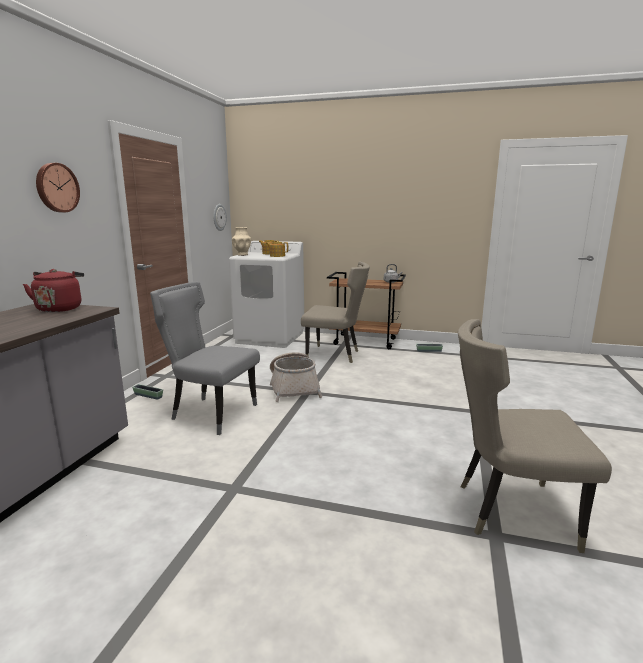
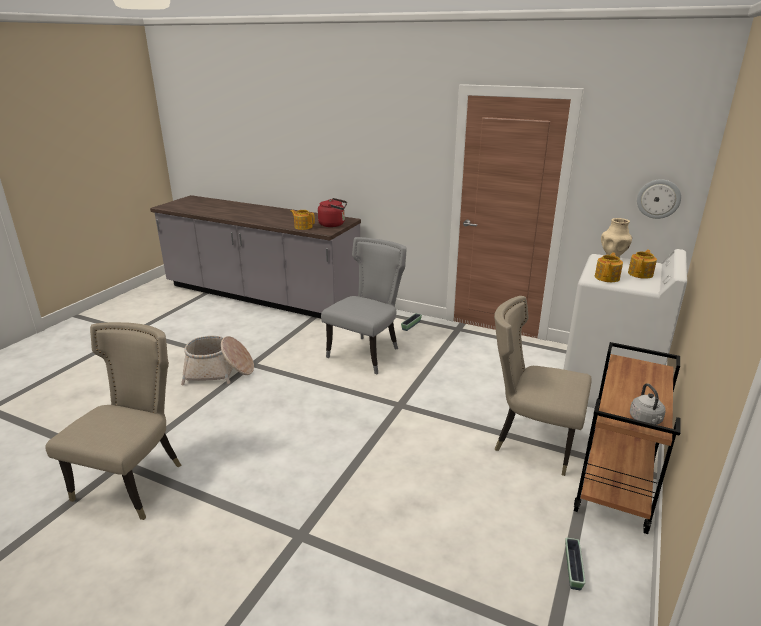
camera: 100 degrees right, 10 degrees up
wall clock [36,163,80,212] -> none
basket [270,352,322,402] -> basket moved to [181,336,254,385]
beige chair [301,261,370,363] -> beige chair turned 90 degrees clockwise [494,296,592,476]
none -> teapot [290,210,315,230]

